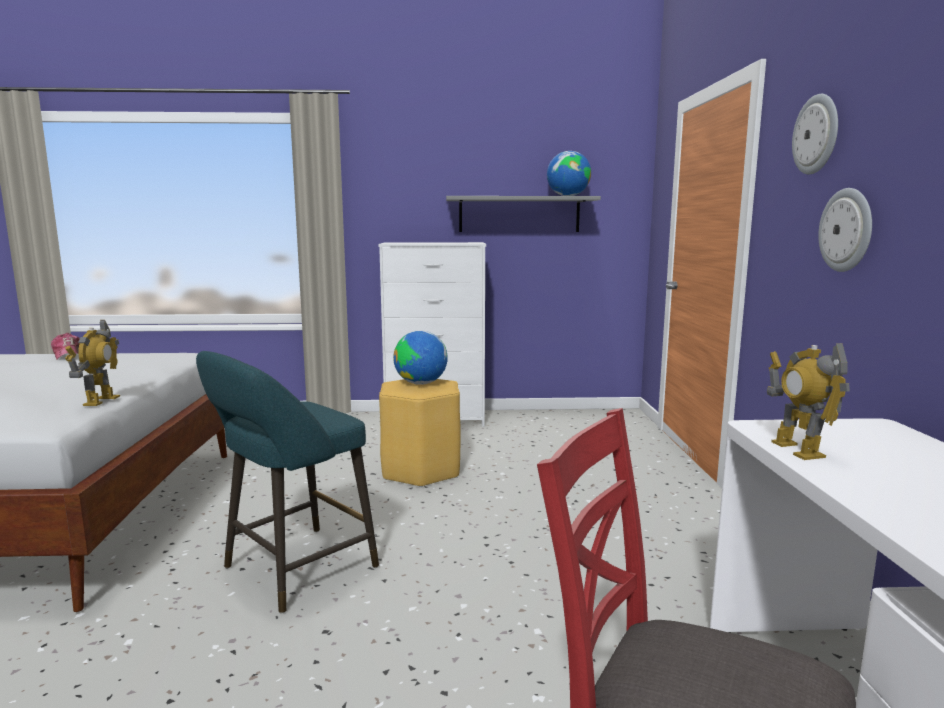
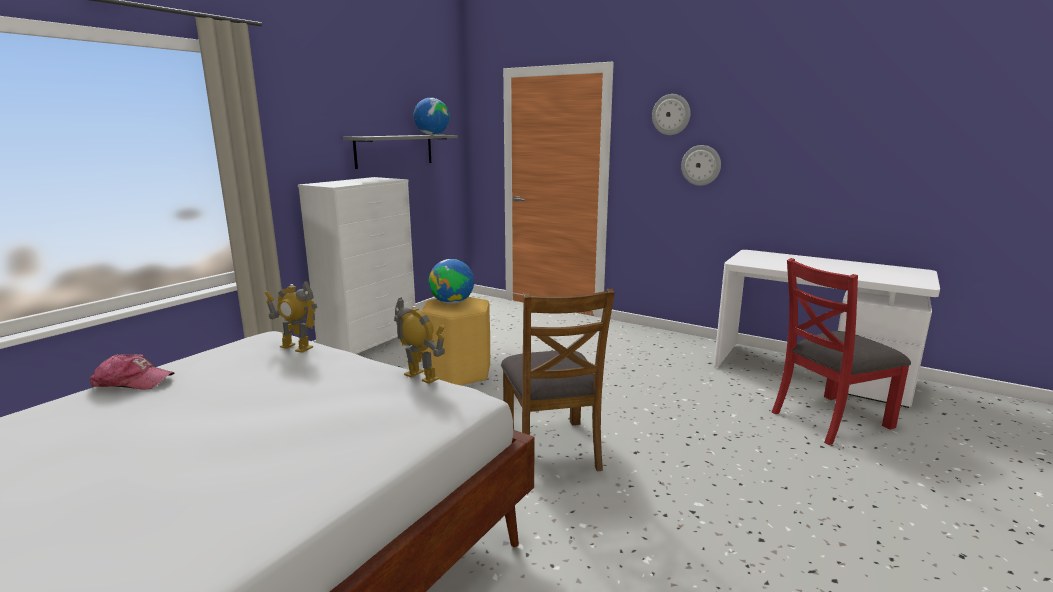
camera: 55 degrees left, 5 degrees up
turquoise stool [196,351,379,614] -> brown chair [501,289,615,471]
toy robot [767,343,850,460] -> toy robot moved to [265,281,317,353]

